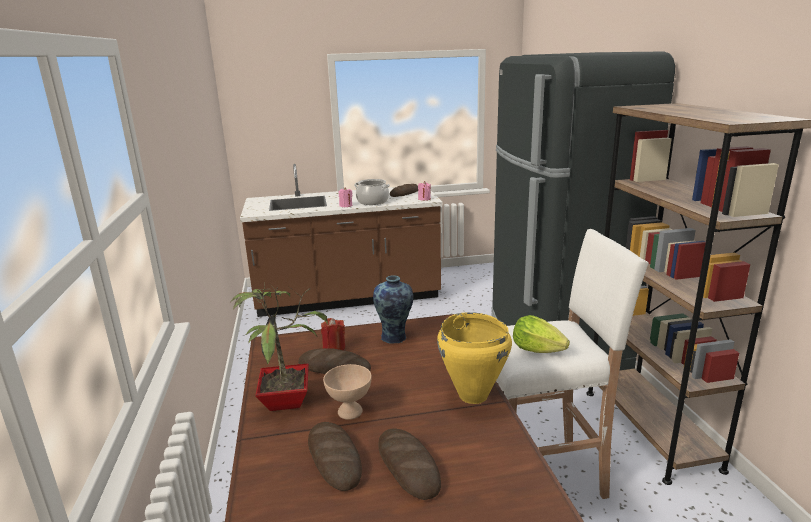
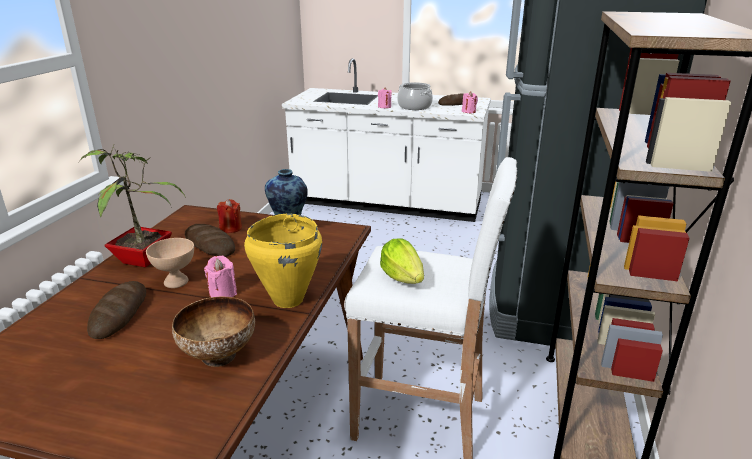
camera: 25 degrees right, 5 degrees up
brown counter [240,164,443,317] -> white counter [282,58,491,222]
bread [379,428,441,500] -> none
none -> bowl [172,296,255,367]
none -> pink candle [204,256,237,298]

